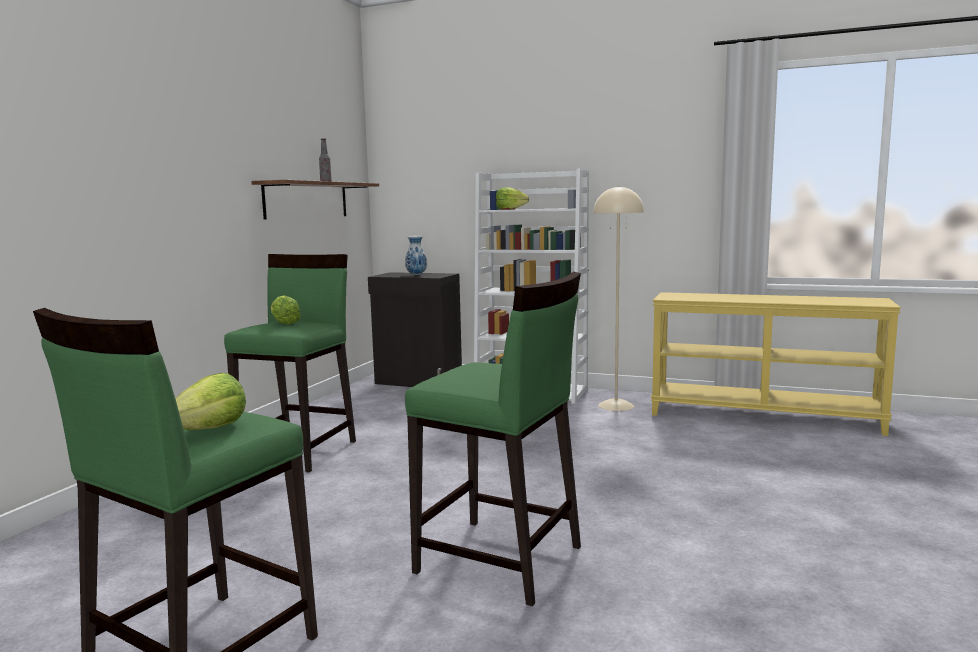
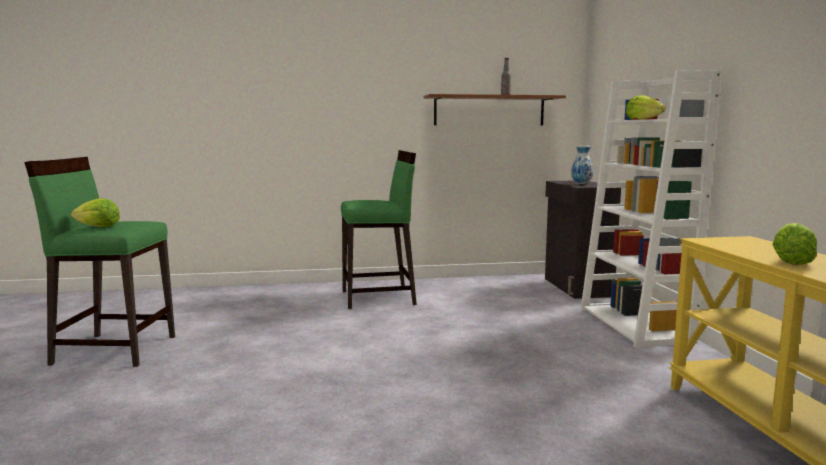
camera: 60 degrees right, 0 degrees up
lettuce [271,295,301,325] -> lettuce moved to [772,223,817,265]
green stool [405,272,581,606] -> none
beige floor lamp [593,186,644,411] -> none

